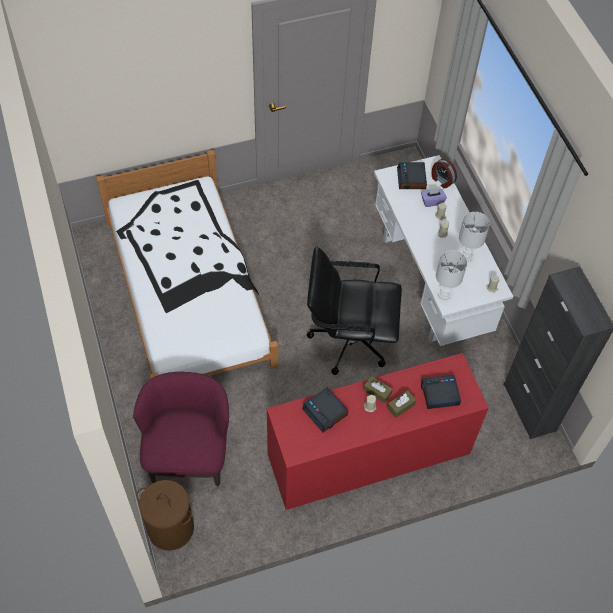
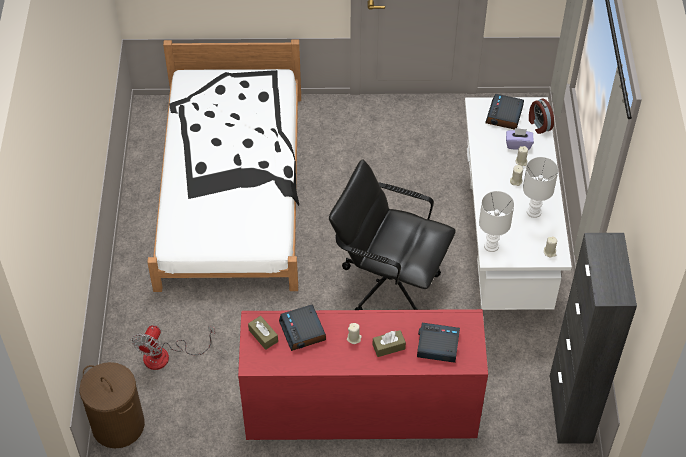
camera: 20 degrees right, 5 degrees down
purple armchair [133,372,229,486] -> fan [131,325,215,370]
brown tissue box [364,376,393,403] -> brown tissue box moved to [248,316,278,350]

